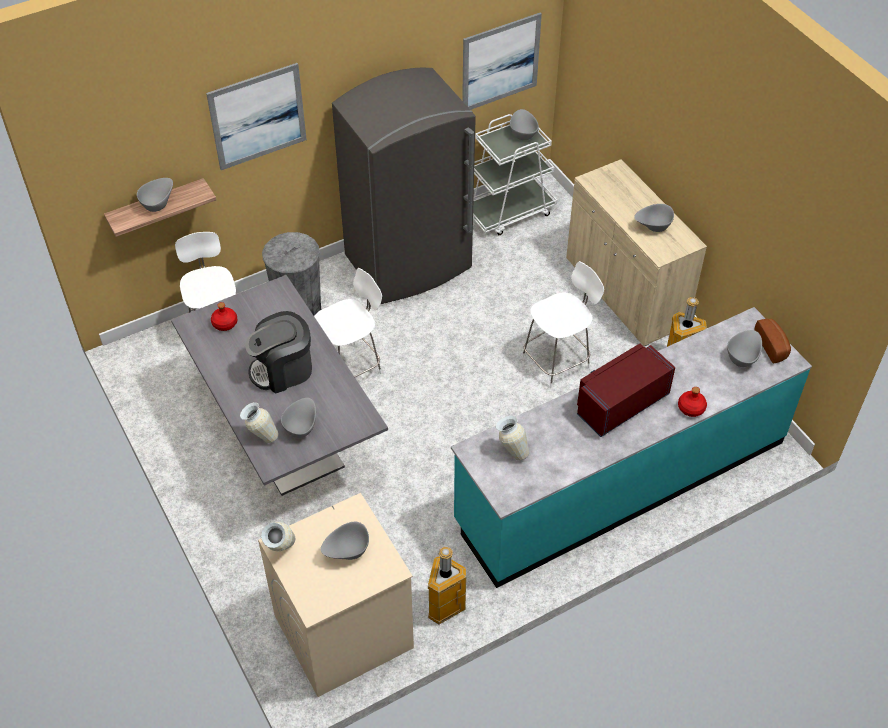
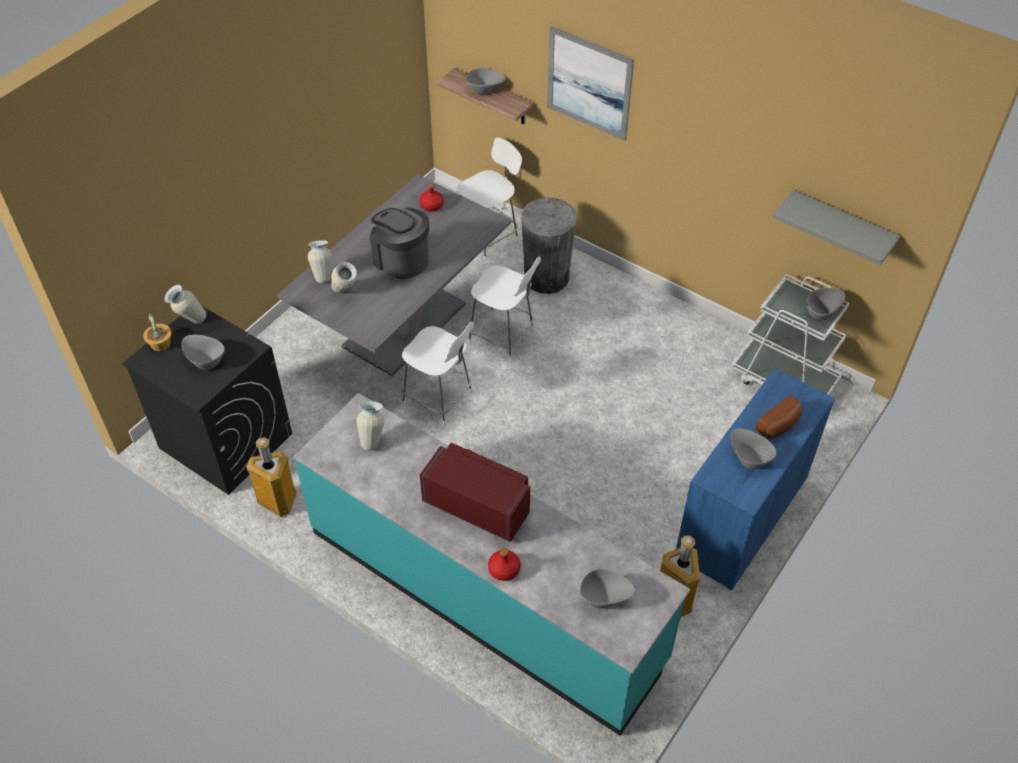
camera: 65 degrees right, 0 degrees up
beige washing machine [258,493,414,697] -> black washing machine [122,305,292,495]
grey bowl [281,398,316,438] -> vase [331,262,357,293]
grey fridge [332,68,476,304] -> none
picture [462,13,542,110] -> grey shelf [772,190,900,265]
white chair [522,261,604,388] -> white chair moved to [402,322,474,426]
beige cabinet [566,159,707,346] -> blue cabinet [676,368,835,590]
bread [755,319,791,363] -> bread moved to [755,395,803,438]
none -> potted plant [143,312,172,351]

